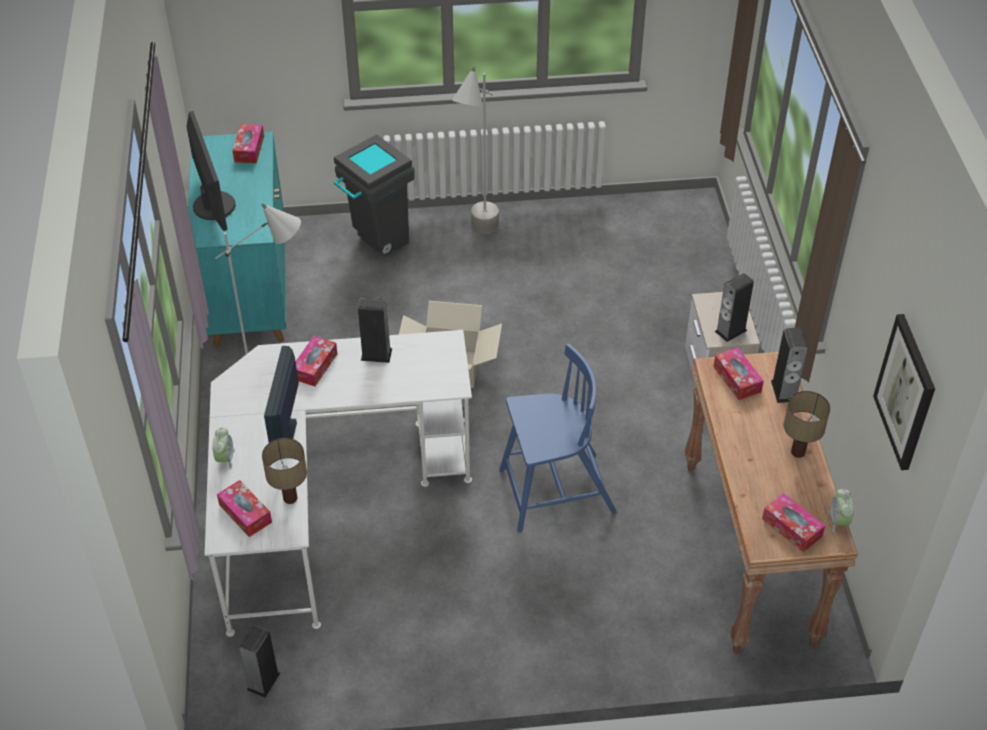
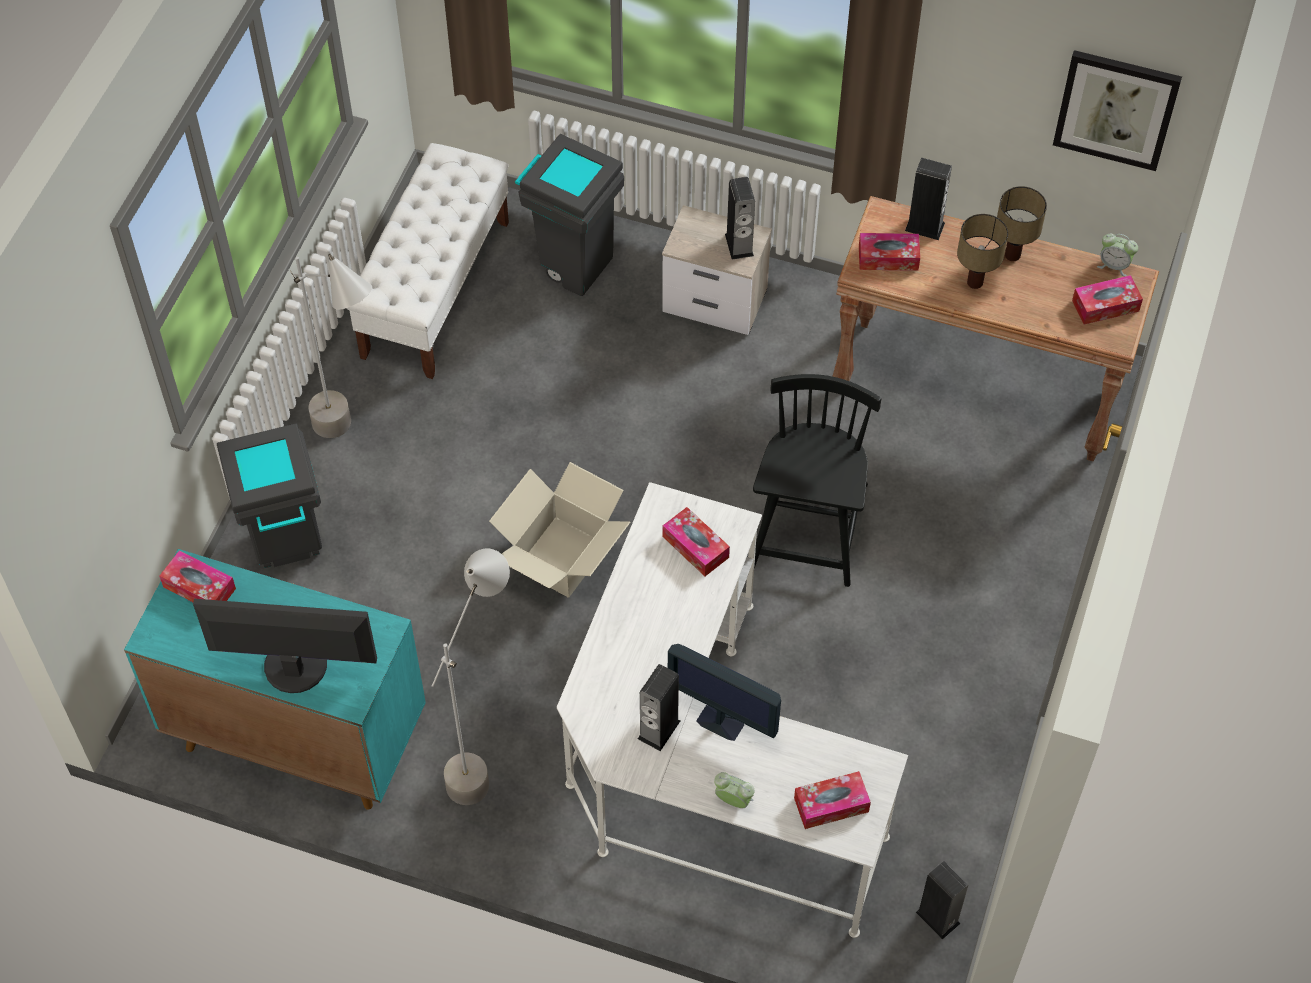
camera: 65 degrees left, 10 degrees up
table lamp [262,438,307,504] -> table lamp moved to [957,214,1008,289]
tissue box [296,336,337,386] -> tissue box moved to [663,507,730,576]
speaker [358,297,392,363] -> speaker moved to [638,664,680,751]
blue chair [499,344,617,533] -> black chair [753,374,881,587]
none -> white bench [347,143,509,379]
none -> grey trash can [515,134,624,296]

